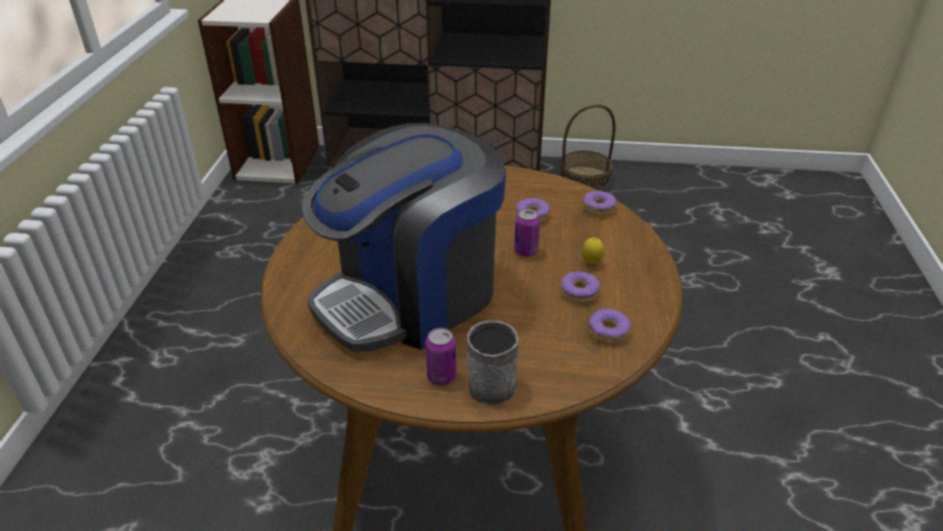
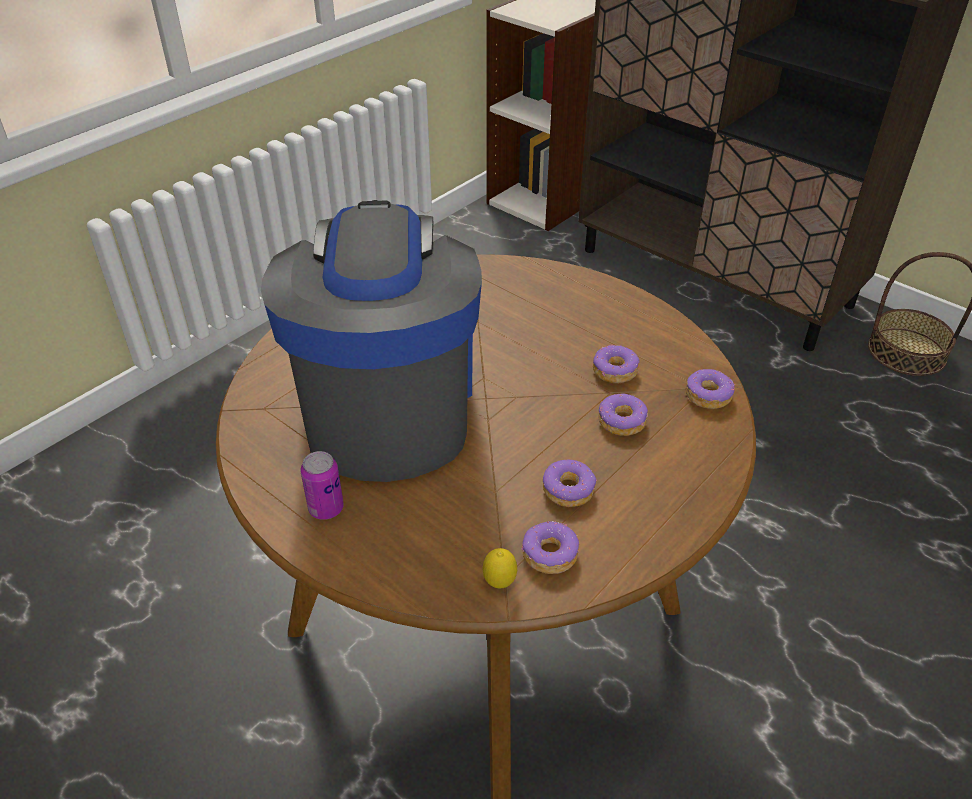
camera: 35 degrees right, 5 degrees up
coffee machine [302,123,506,352] -> coffee machine turned 90 degrees clockwise [261,200,482,482]
grey mug [467,320,519,405] -> none
can [514,209,540,257] -> none
lemon [582,238,604,264] -> lemon moved to [483,548,517,589]
none -> donut [599,394,648,436]

